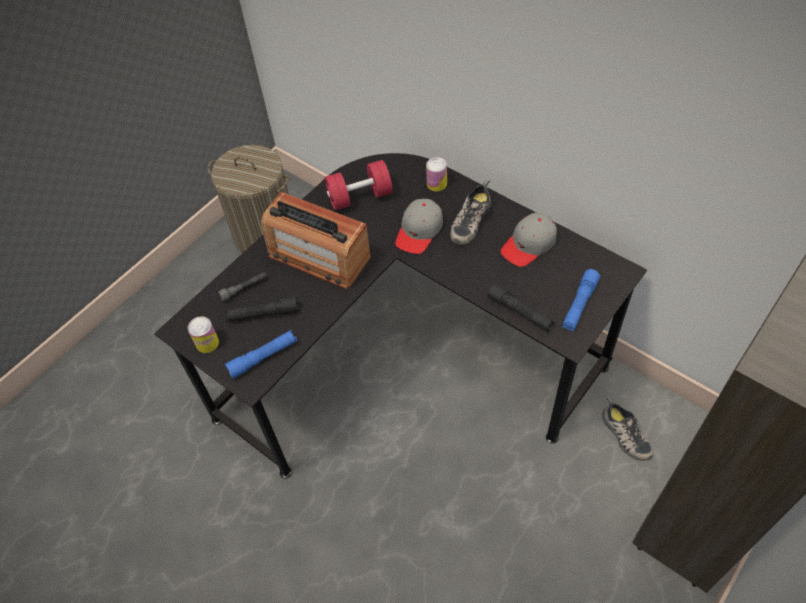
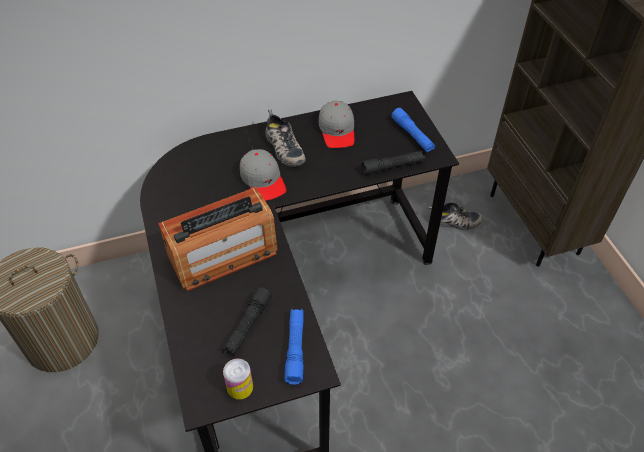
camera: 60 degrees left, 5 degrees down
grey flashlight [218,272,267,302] -> none
red dumbbell [325,160,393,210] -> none
can [426,157,447,192] -> none

